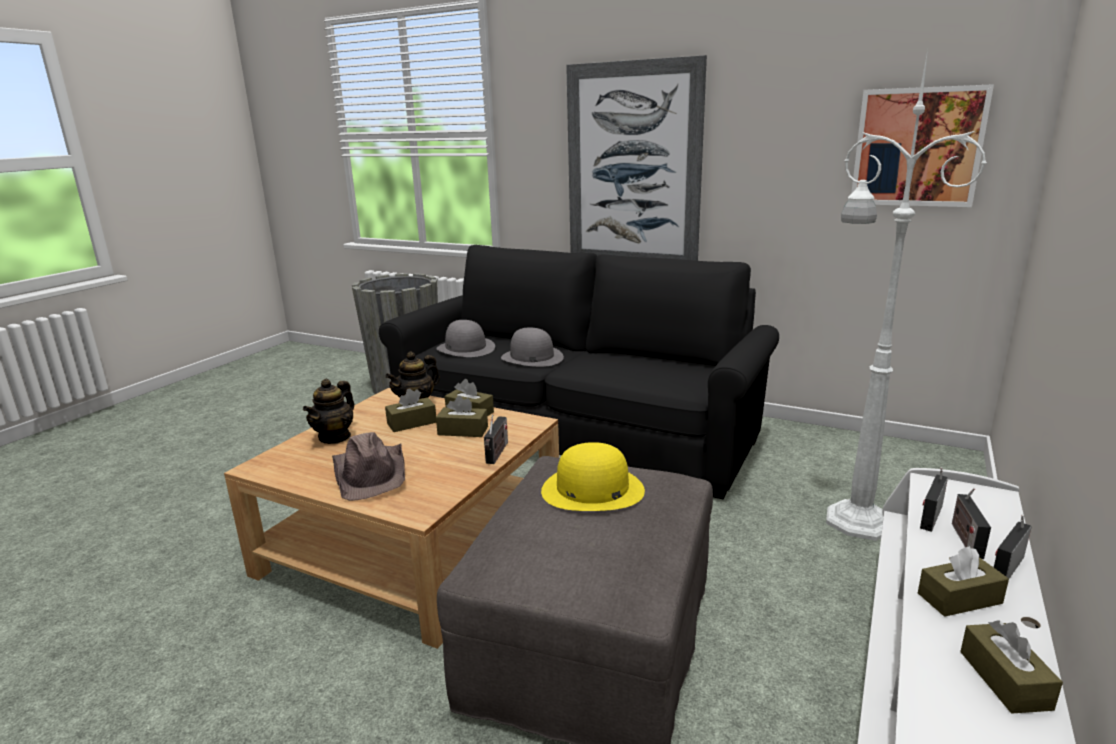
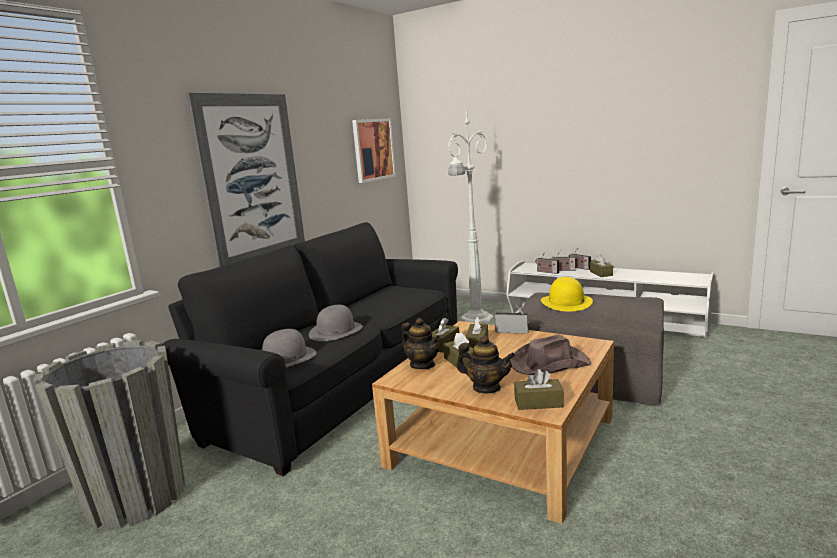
camera: 85 degrees left, 5 degrees down
brown tissue box [960,620,1063,714] -> brown tissue box moved to [514,369,563,410]

